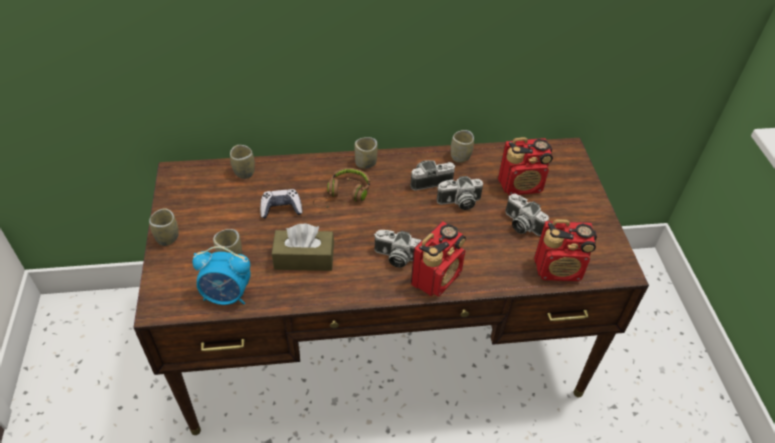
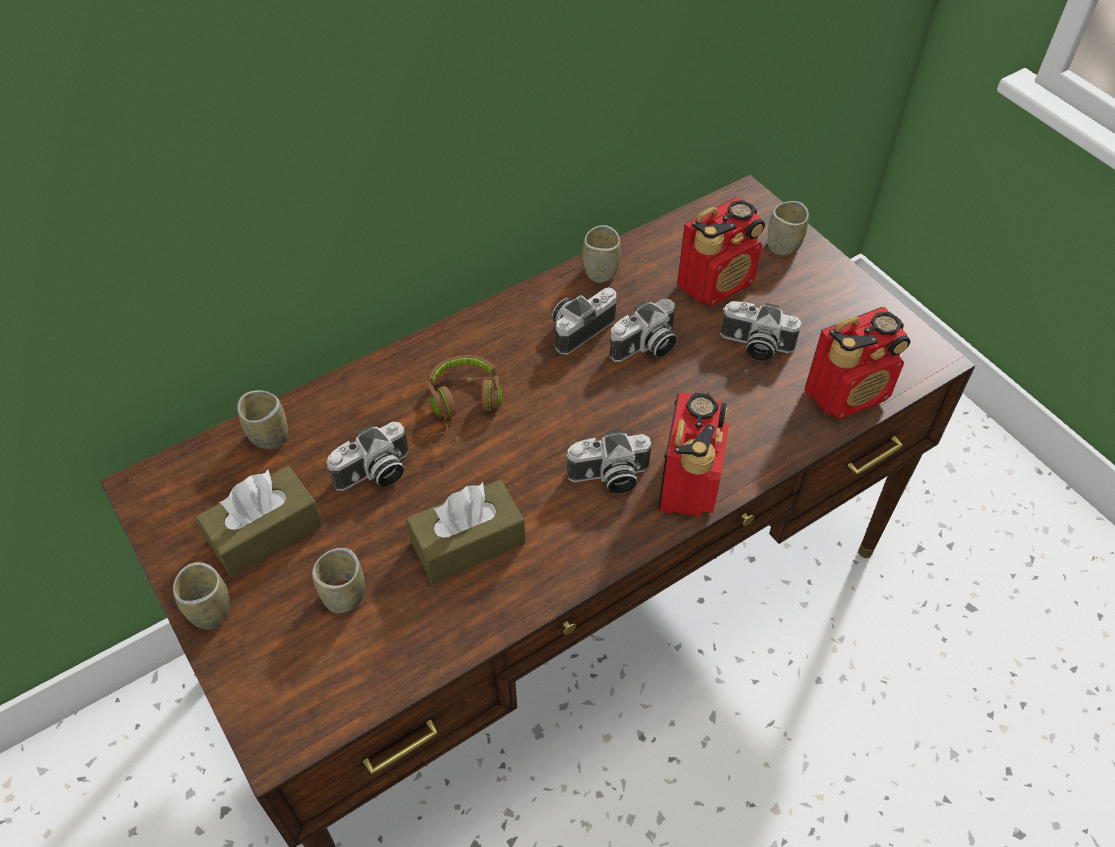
camera: 25 degrees left, 5 degrees up
alarm clock [192,246,251,305] -> none
game controller [260,189,303,219] -> camera [327,422,409,491]
cup [355,137,378,169] -> cup moved to [768,201,809,256]
none -> brown tissue box [196,466,322,577]

